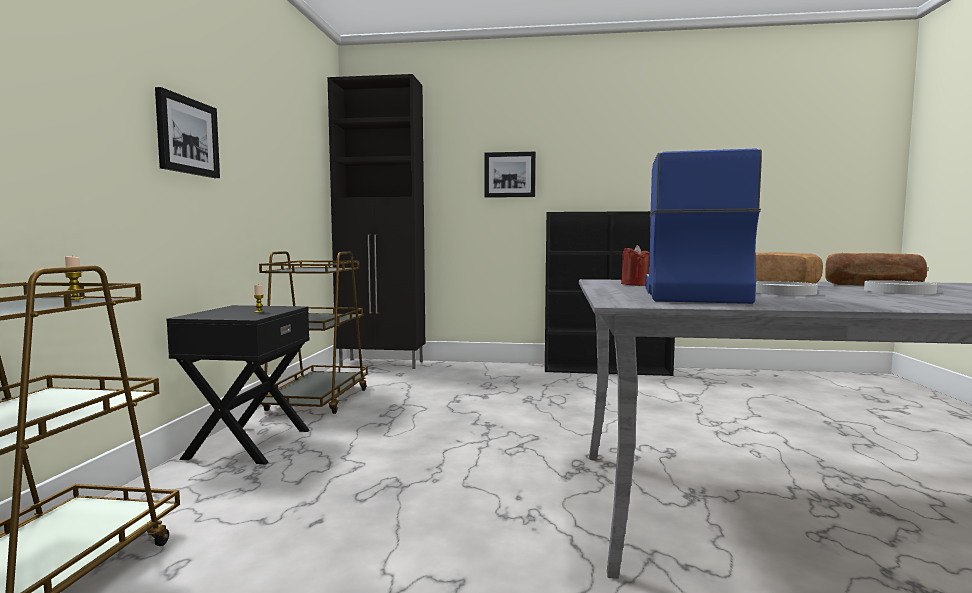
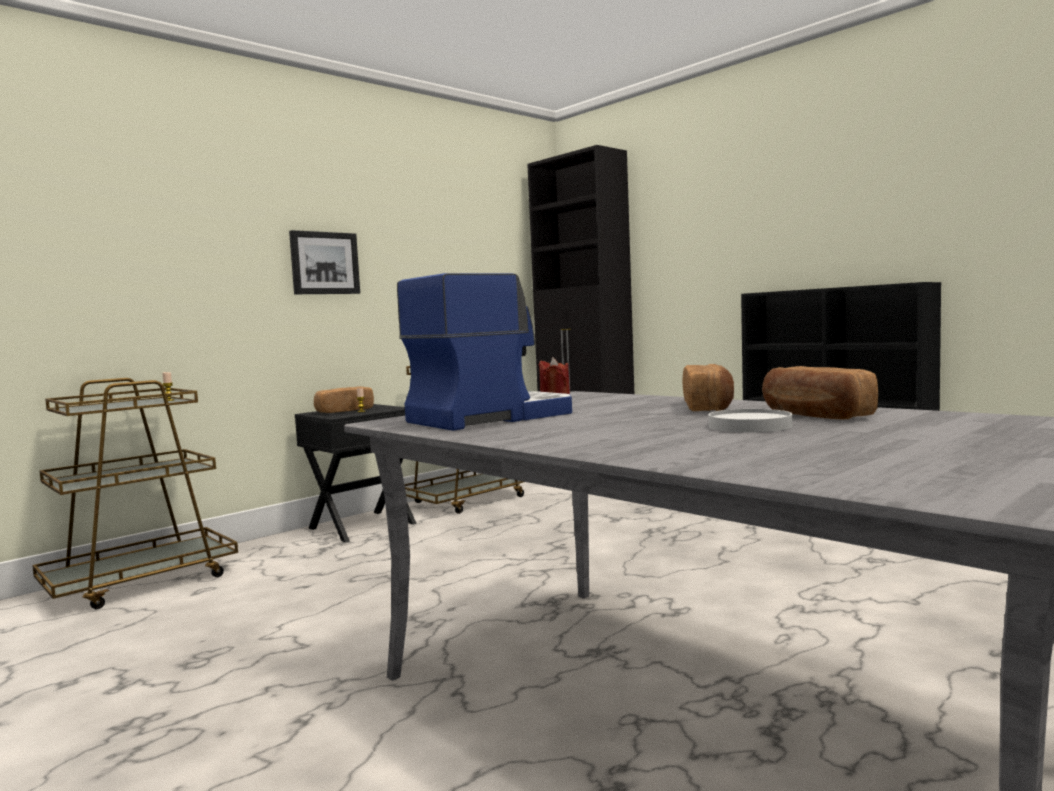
camera: 40 degrees right, 0 degrees up
picture [484,152,536,198] -> none
white plate [756,281,818,296] -> none
none -> bread [314,386,374,413]

